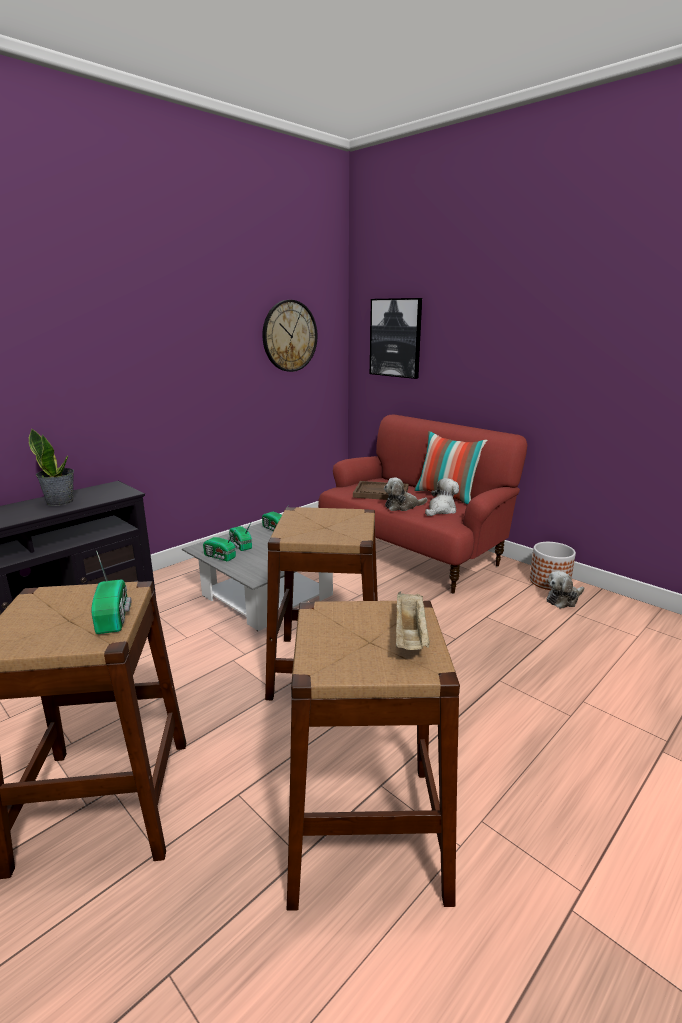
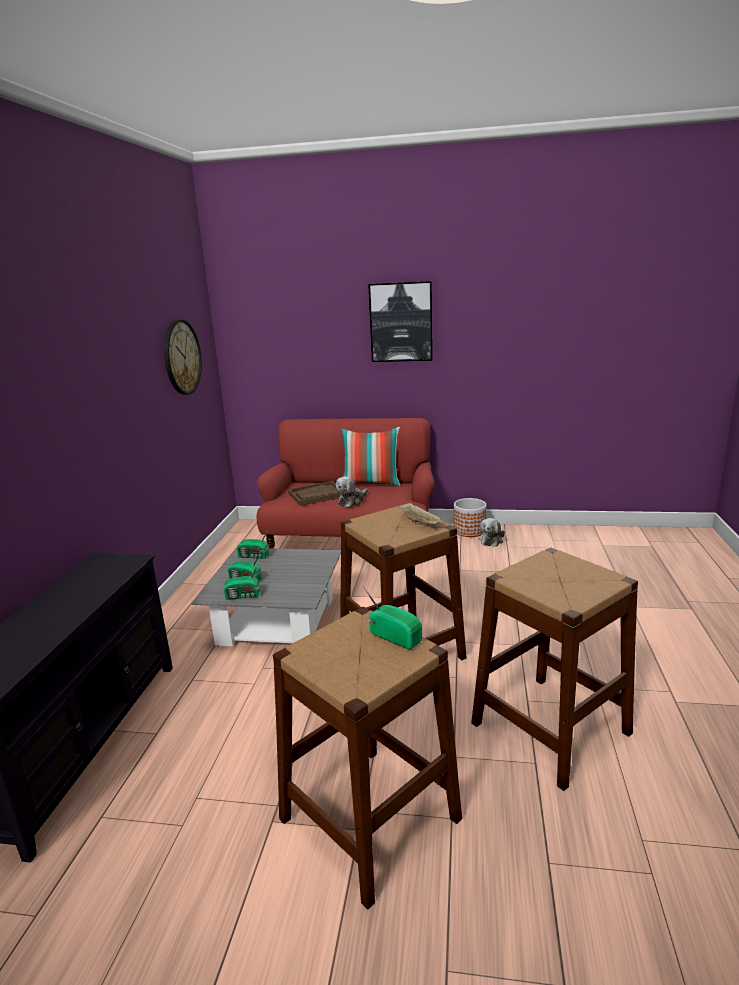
camera: 35 degrees left, 0 degrees up
potted plant [29,428,74,506] -> none
picture [370,298,422,379] -> picture moved to [368,281,433,362]
beige tray [396,592,430,650] -> beige tray moved to [398,503,442,524]
plush toy [425,478,459,516] -> none

